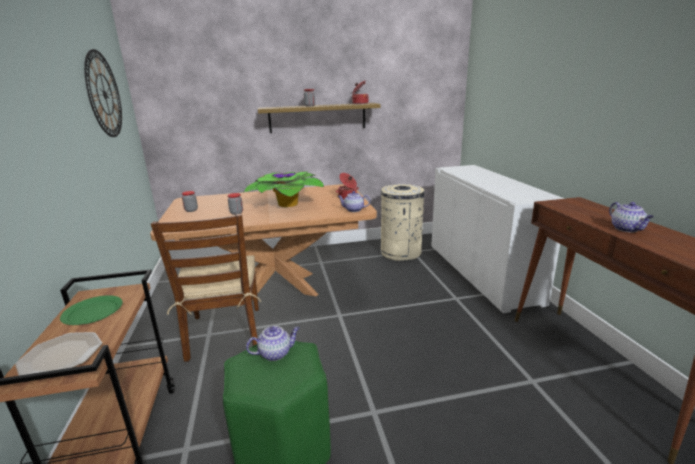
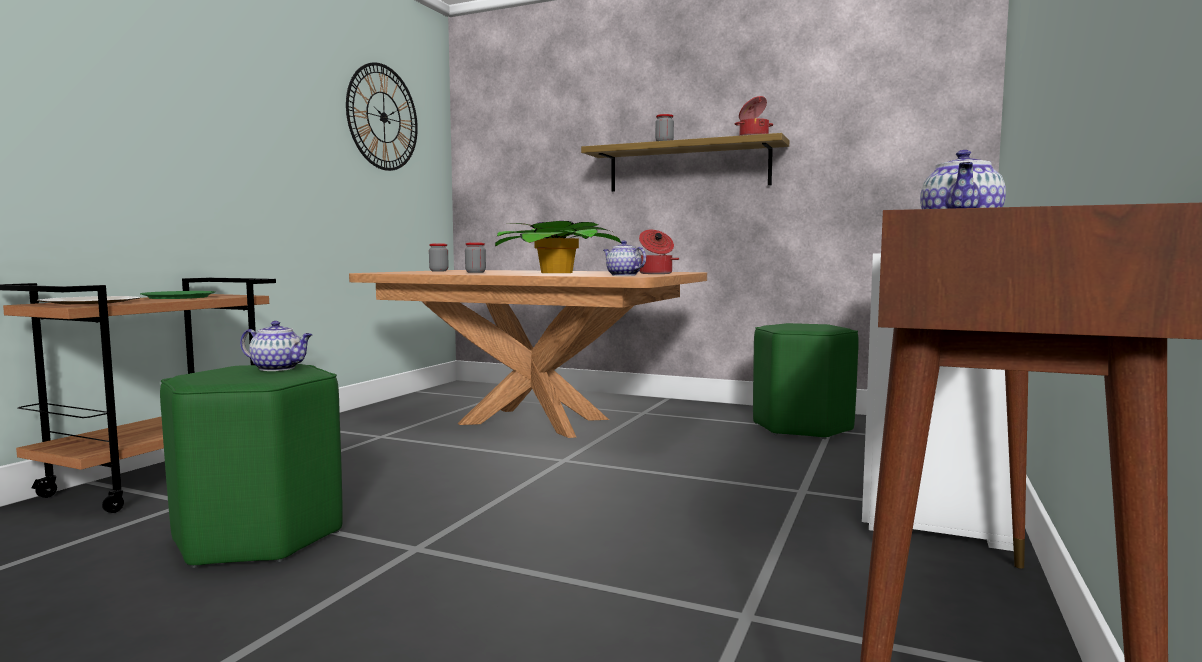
camera: 35 degrees right, 15 degrees down
brown chair [151,214,262,362] -> none
beige trash can [380,184,425,261] -> green stool [753,323,859,439]

